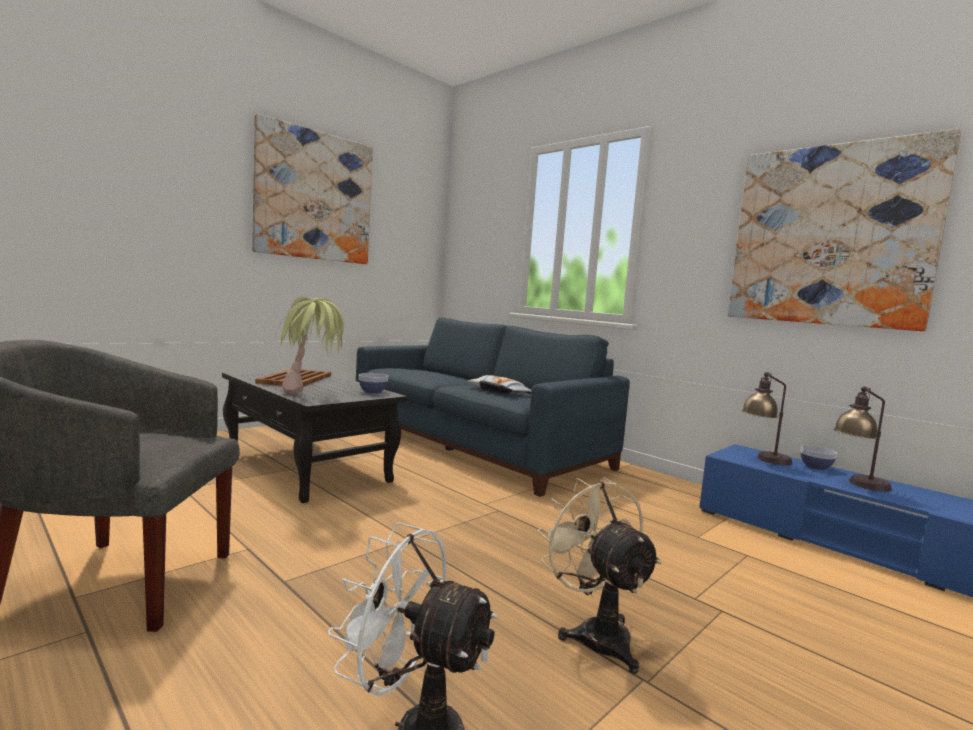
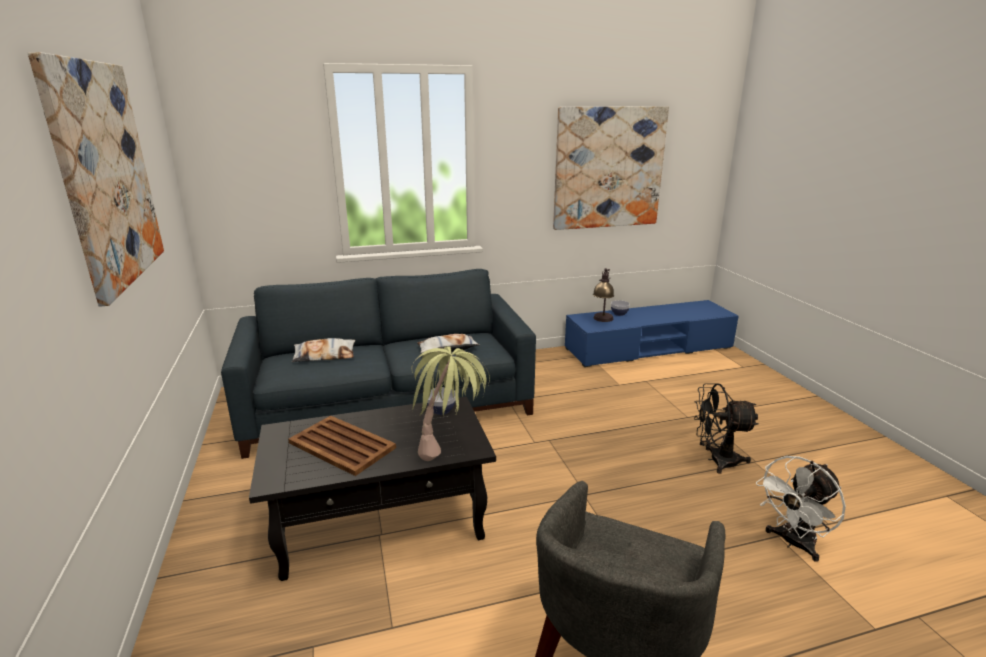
camera: 60 degrees left, 15 degrees up
beige fan [537,477,662,674] -> black fan [694,383,758,474]
table lamp [833,386,892,492] -> none
none -> pillow [292,338,356,362]

